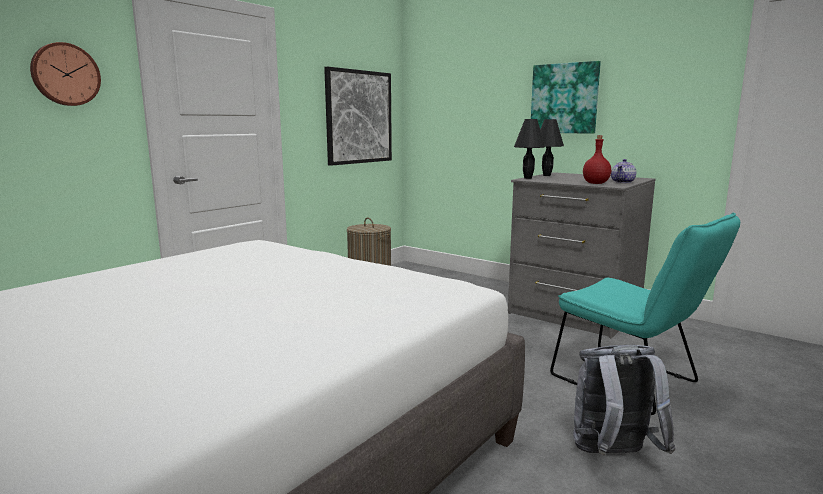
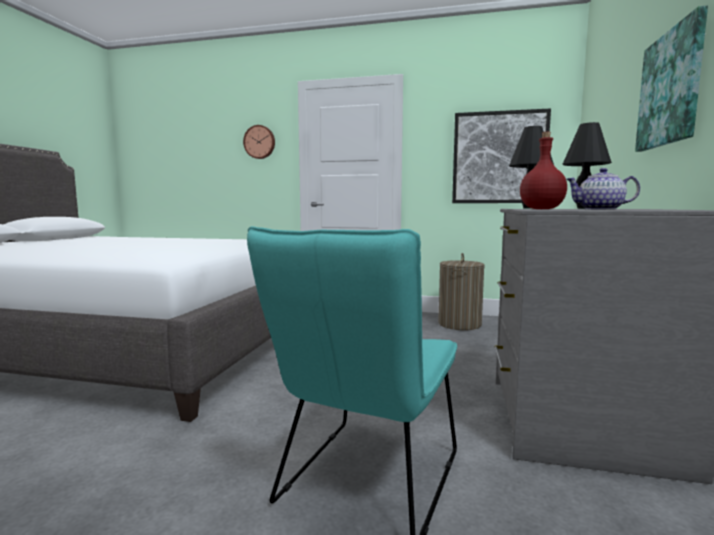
camera: 65 degrees right, 5 degrees down
grey backpack [573,345,676,456] -> none

